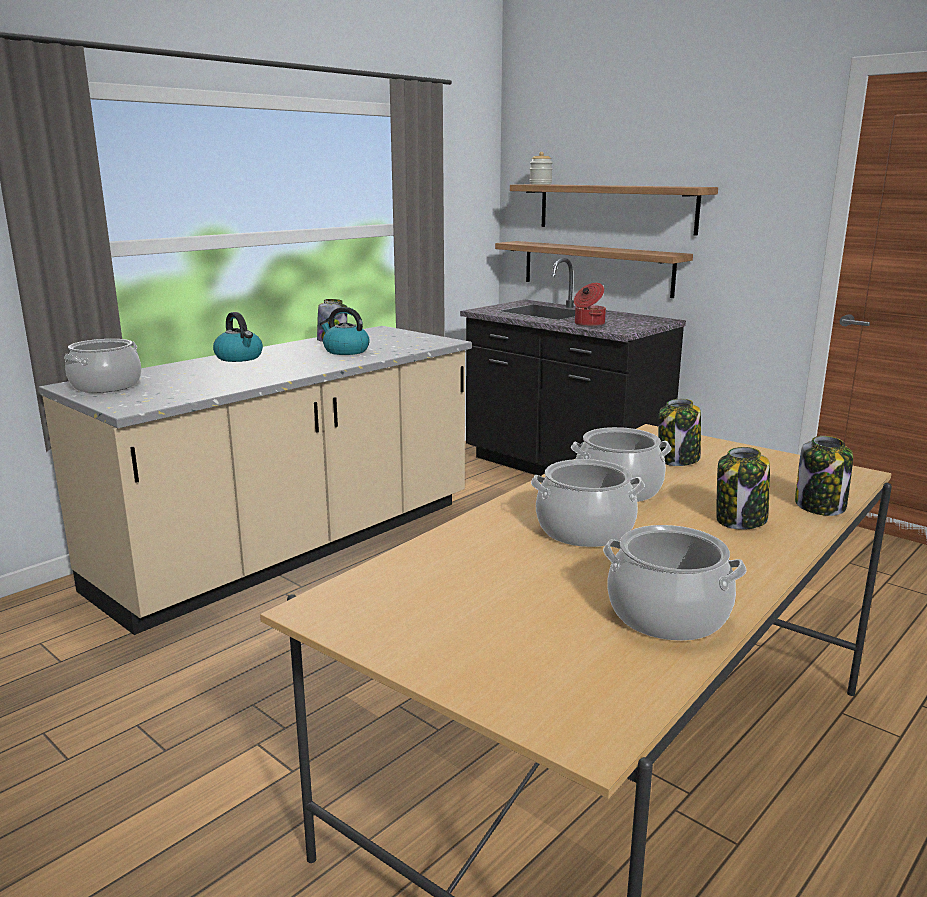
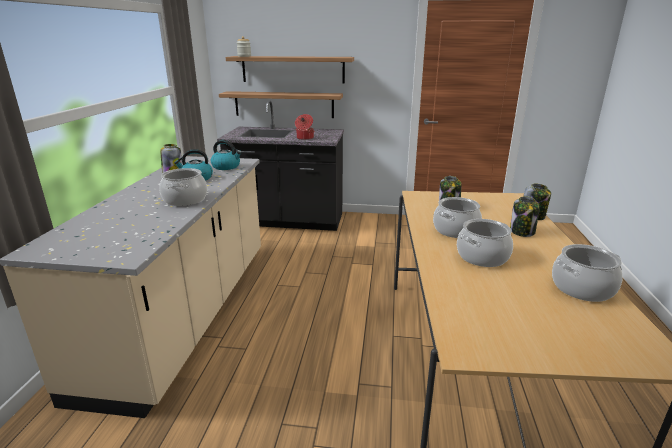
camera: 35 degrees left, 5 degrees up
cooking pot [64,339,141,393] -> cooking pot moved to [159,168,207,206]
kettle [213,312,263,362] -> kettle moved to [211,140,242,170]

